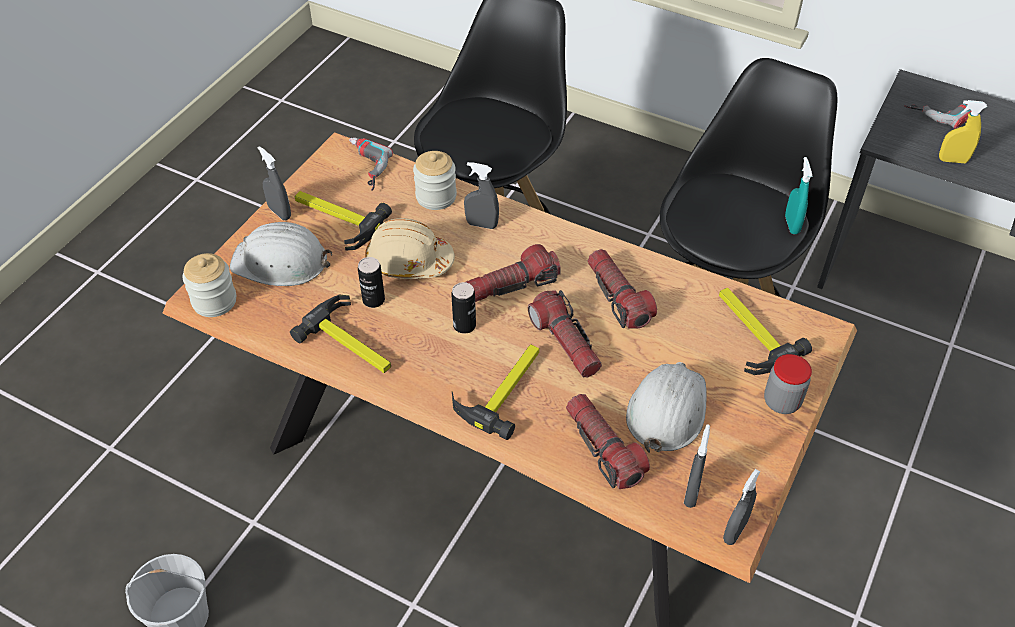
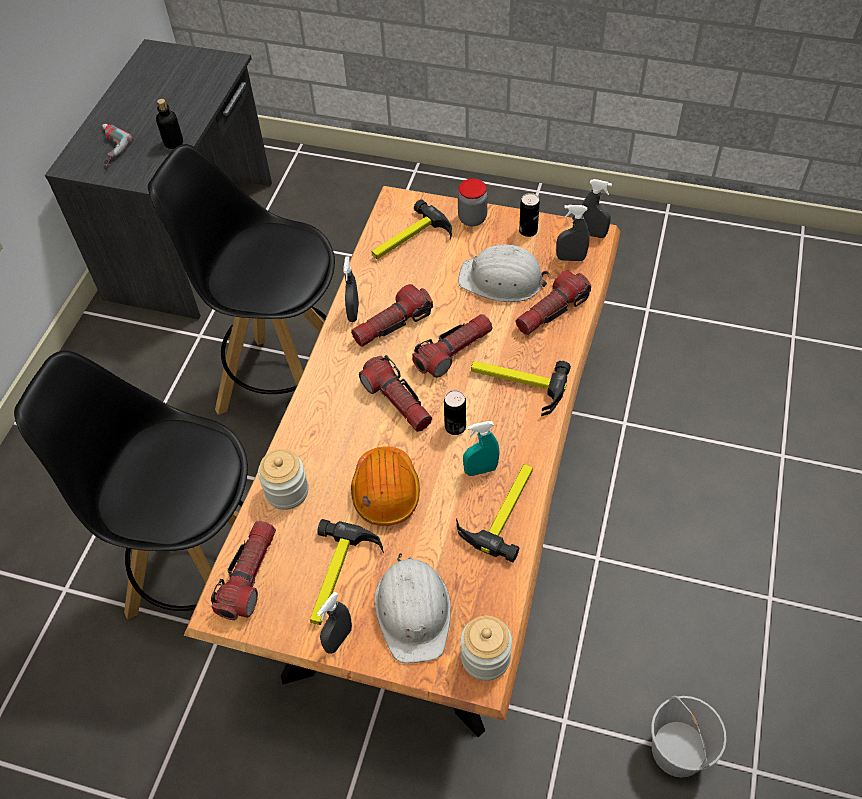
camera: 100 degrees left, 5 degrees up
power drill [349,137,393,191] -> flashlight [211,521,276,620]
can [358,257,385,308] -> can moved to [519,193,540,237]
beige hard hat [365,218,455,279] -> orange hard hat [351,446,420,526]
grey spray bottle [464,162,499,229] -> grey spray bottle moved to [343,256,359,322]
turquoise spray bottle [785,157,812,234] -> turquoise spray bottle moved to [463,421,500,476]
yellow spray bottle [939,100,987,163] -> bottle [156,99,183,149]

